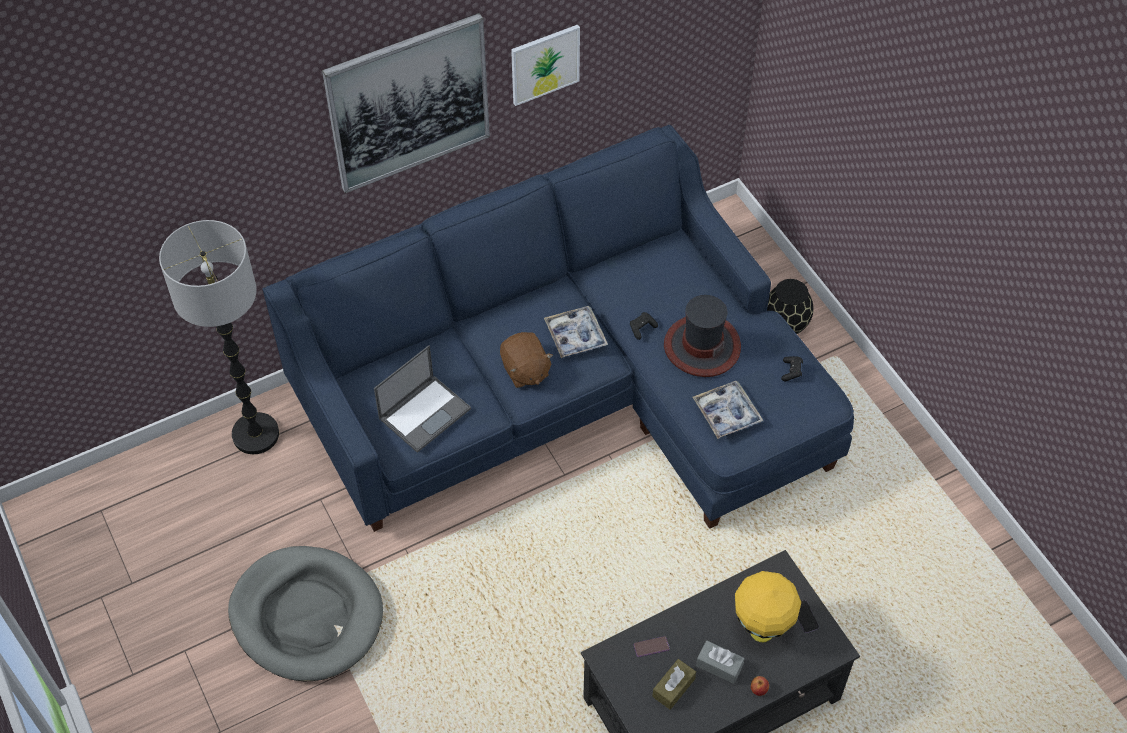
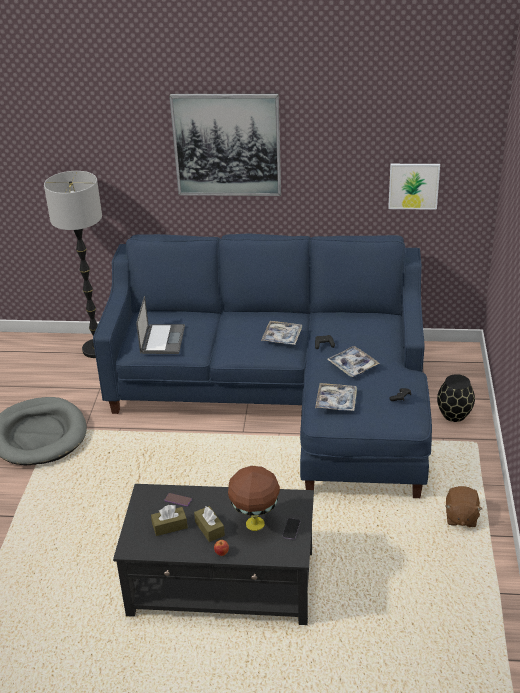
camera: 35 degrees right, 20 degrees down
laptop [374,345,471,453] -> laptop turned 75 degrees counterclockwise [136,296,185,354]
brown plush toy [500,332,553,388] -> brown plush toy moved to [445,486,482,527]
picture [511,24,580,106] -> picture moved to [388,164,440,210]
hat [664,295,741,377] -> tray [327,346,379,377]
grey tissue box [696,641,745,684] -> brown tissue box [194,506,225,542]
yellow table lamp [735,571,801,642] -> brown table lamp [228,466,280,531]

